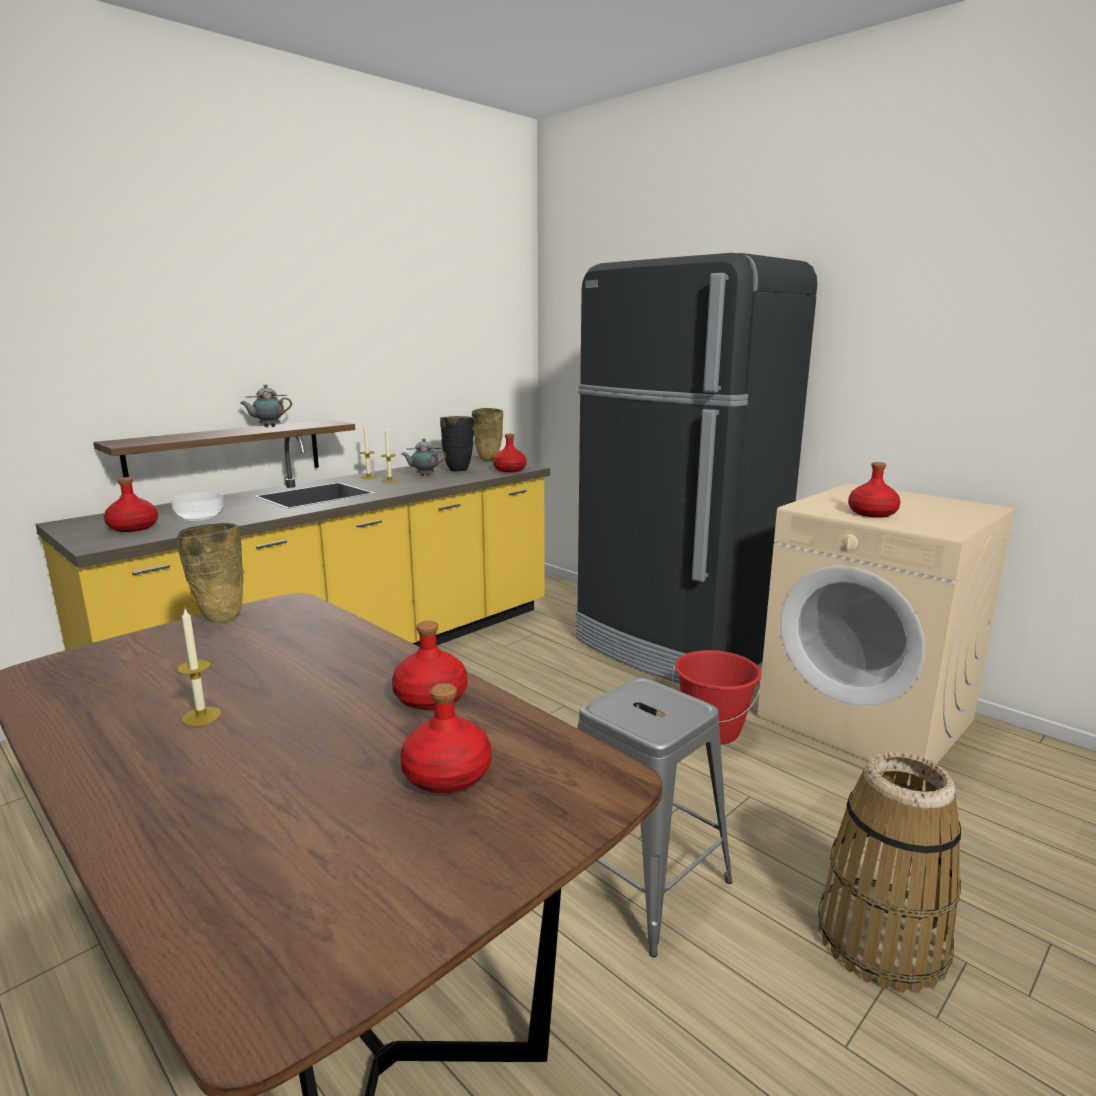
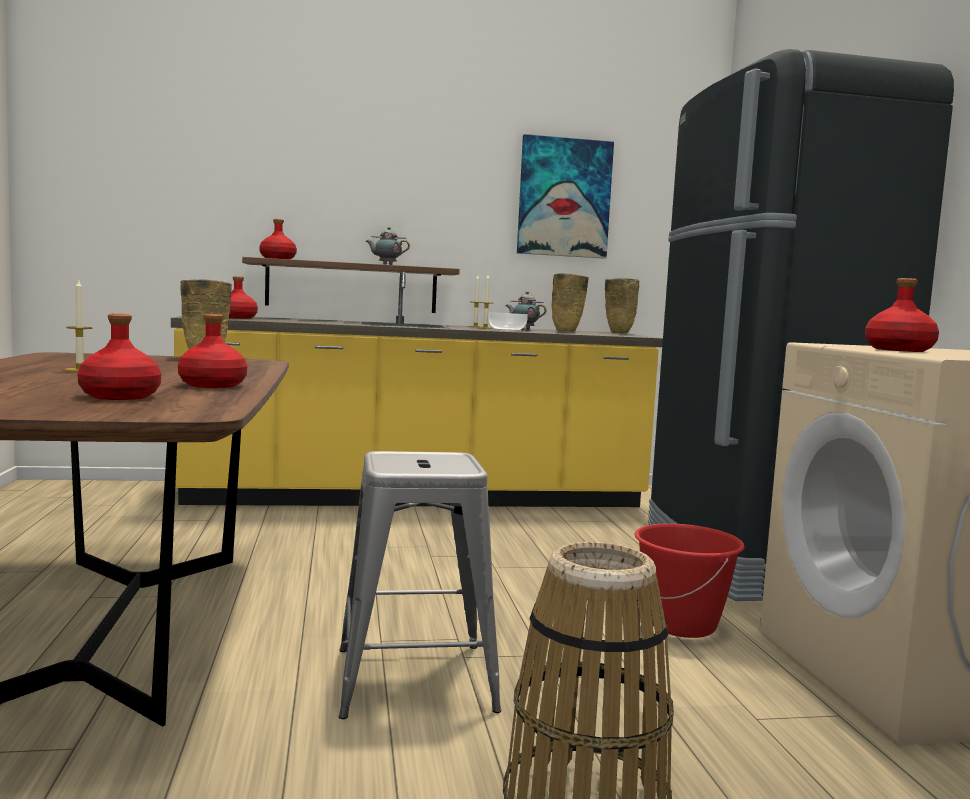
camera: 35 degrees right, 10 degrees down
bowl [171,492,224,521] -> bowl moved to [488,312,528,331]
black vase [440,416,475,471] -> beige vase [551,273,589,332]
red bottle [493,434,527,472] -> red bottle moved to [259,219,297,259]
none -> picture [517,134,614,259]

